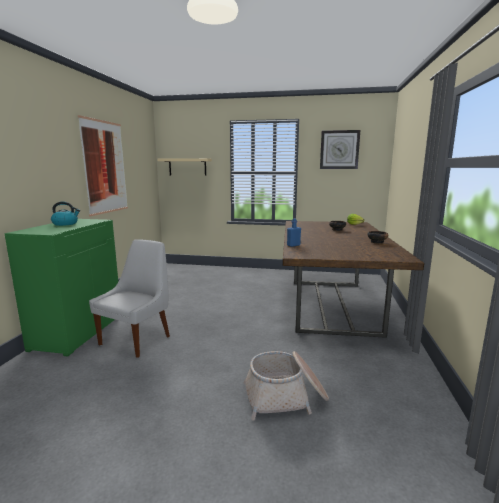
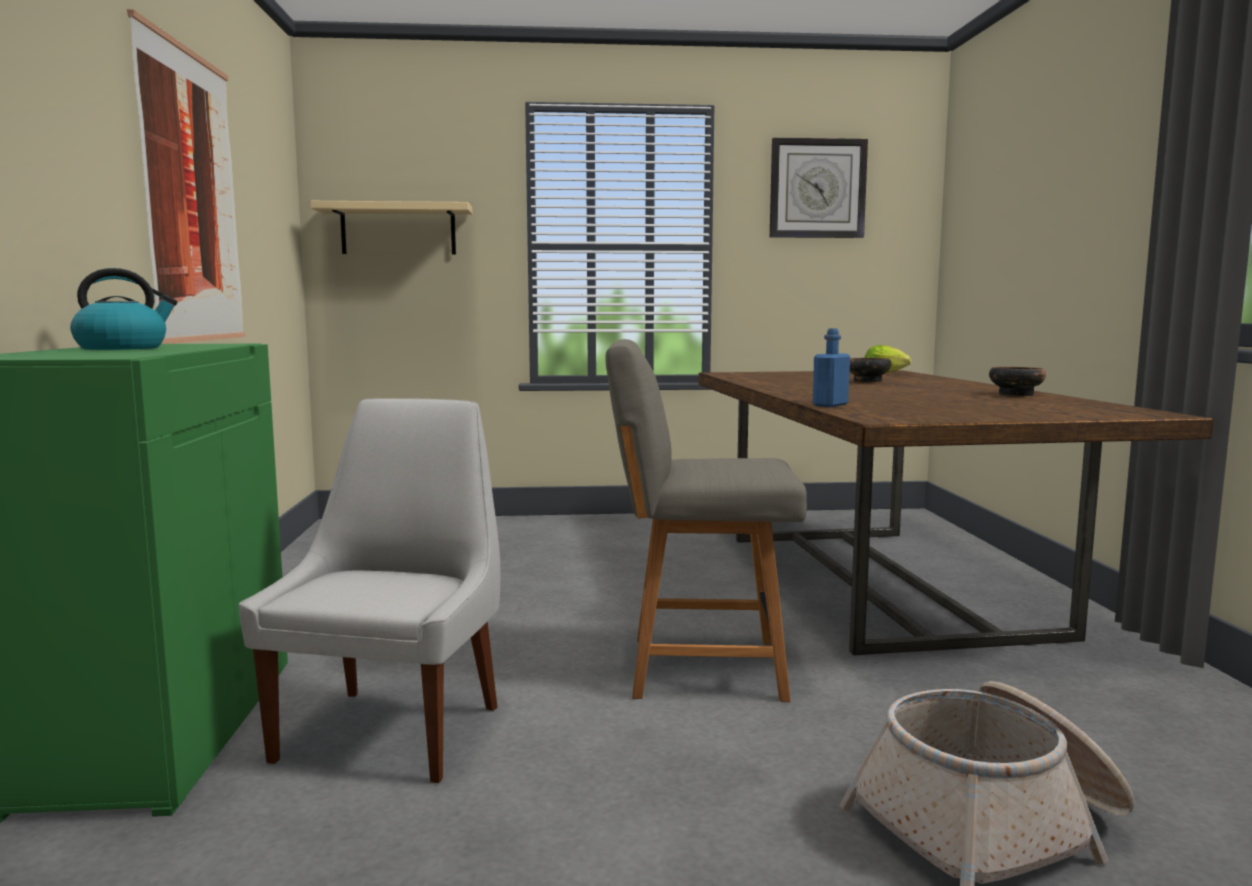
camera: 15 degrees left, 5 degrees down
none -> grey chair [605,339,807,702]

